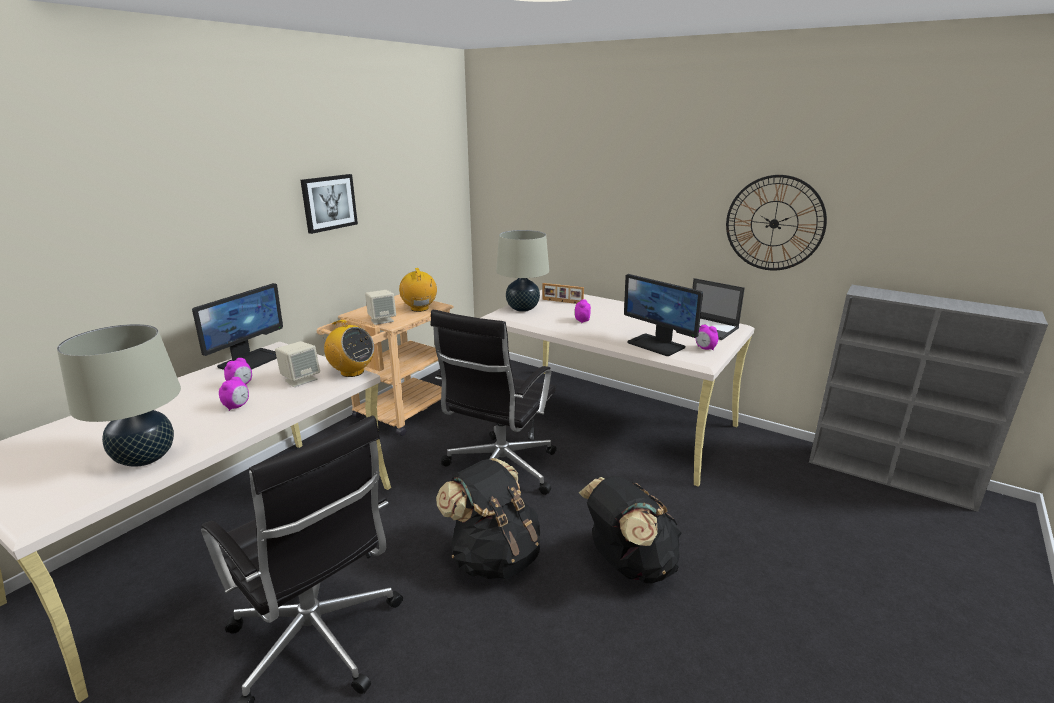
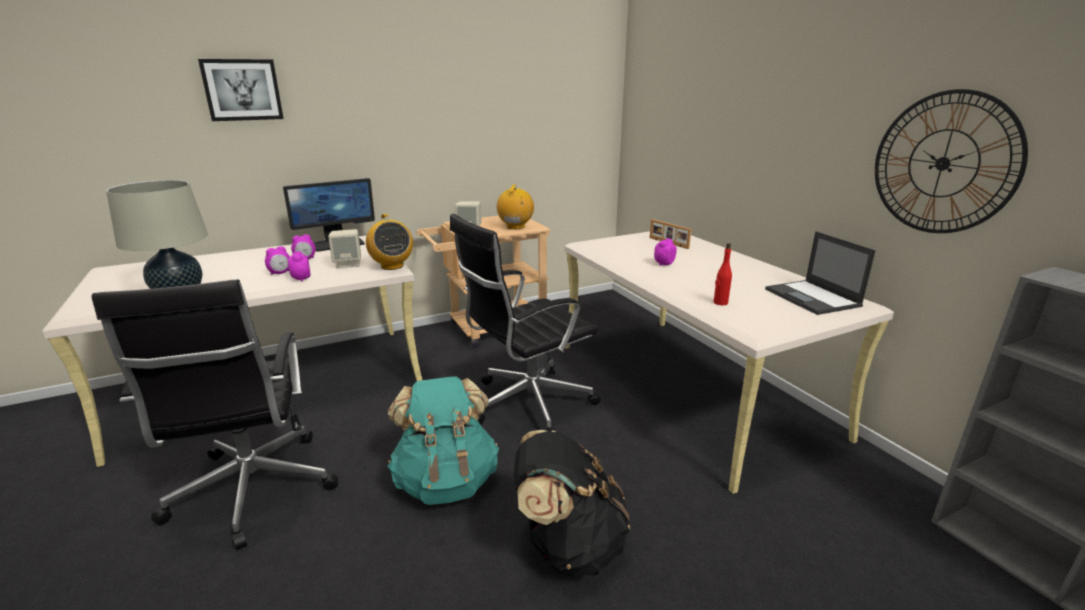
camera: 30 degrees right, 0 degrees up
picture [300,174,358,234] -> picture moved to [198,59,284,121]
black backpack [436,458,541,579] -> turquoise backpack [387,376,499,505]
beige table lamp [496,230,549,312] -> none
monitor [624,274,703,356] -> red bottle [714,243,732,305]
alarm clock [696,325,719,350] -> alarm clock moved to [288,251,311,282]

